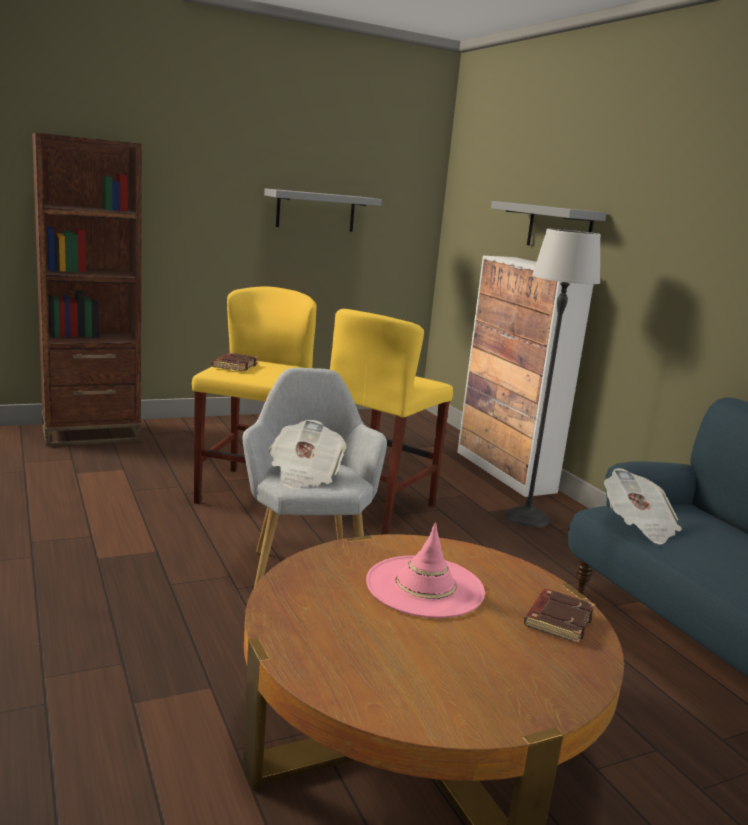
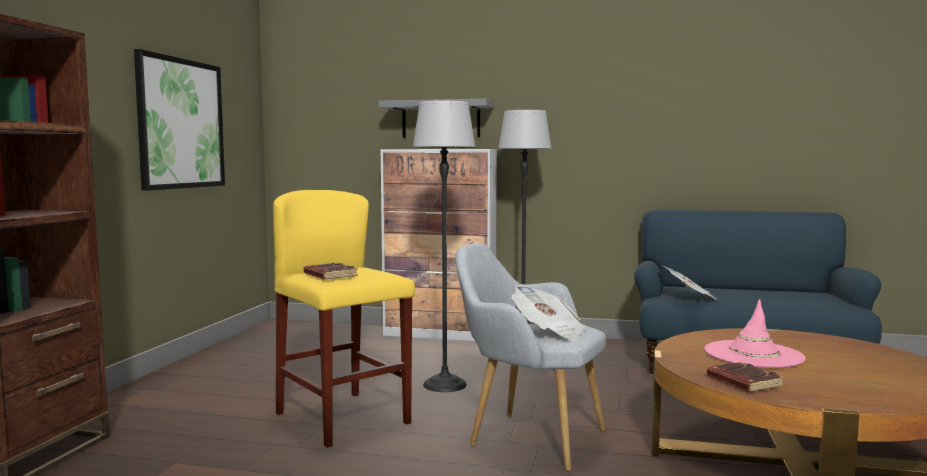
camera: 50 degrees left, 10 degrees down
grey shelf [264,188,382,232] -> picture [134,49,225,191]
yellow stool [330,309,453,535] -> floor lamp [413,100,475,392]
brown book [524,589,595,644] -> brown book moved to [707,362,785,392]

